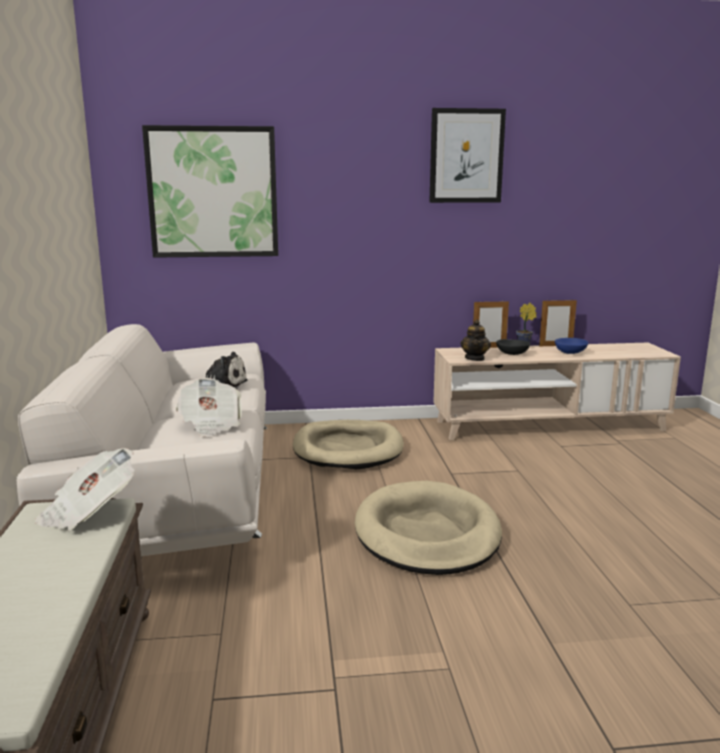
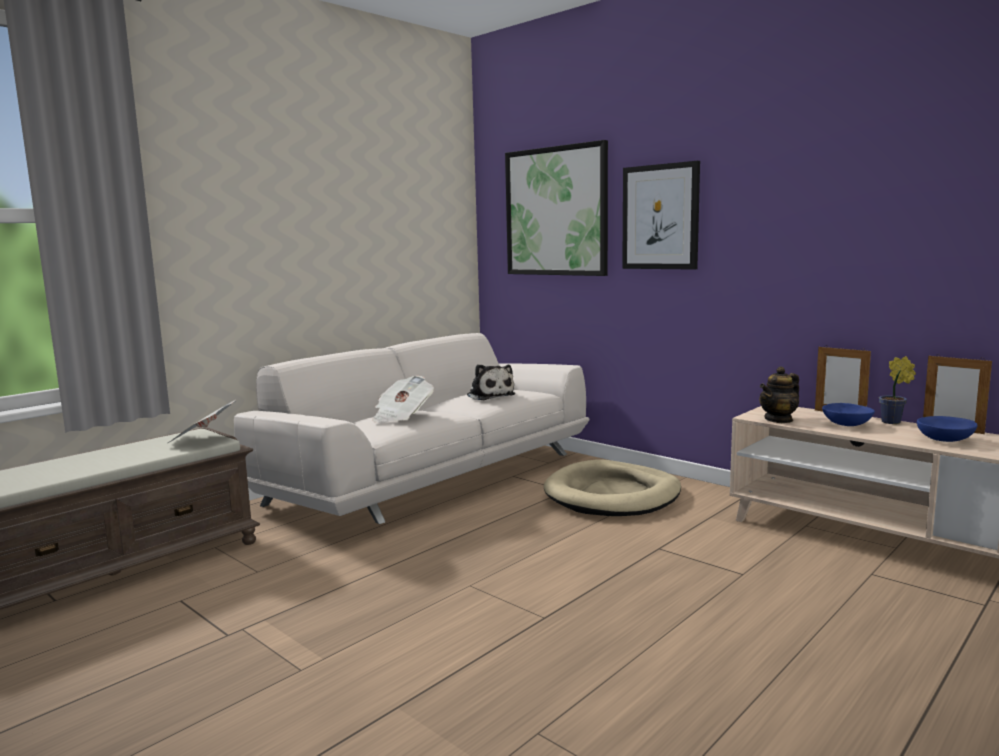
camera: 50 degrees right, 5 degrees down
beige dog bed [355,481,502,575] -> none
picture [429,108,506,203] -> picture moved to [622,161,700,270]
black bowl [496,339,530,355] -> blue bowl [822,403,875,426]

